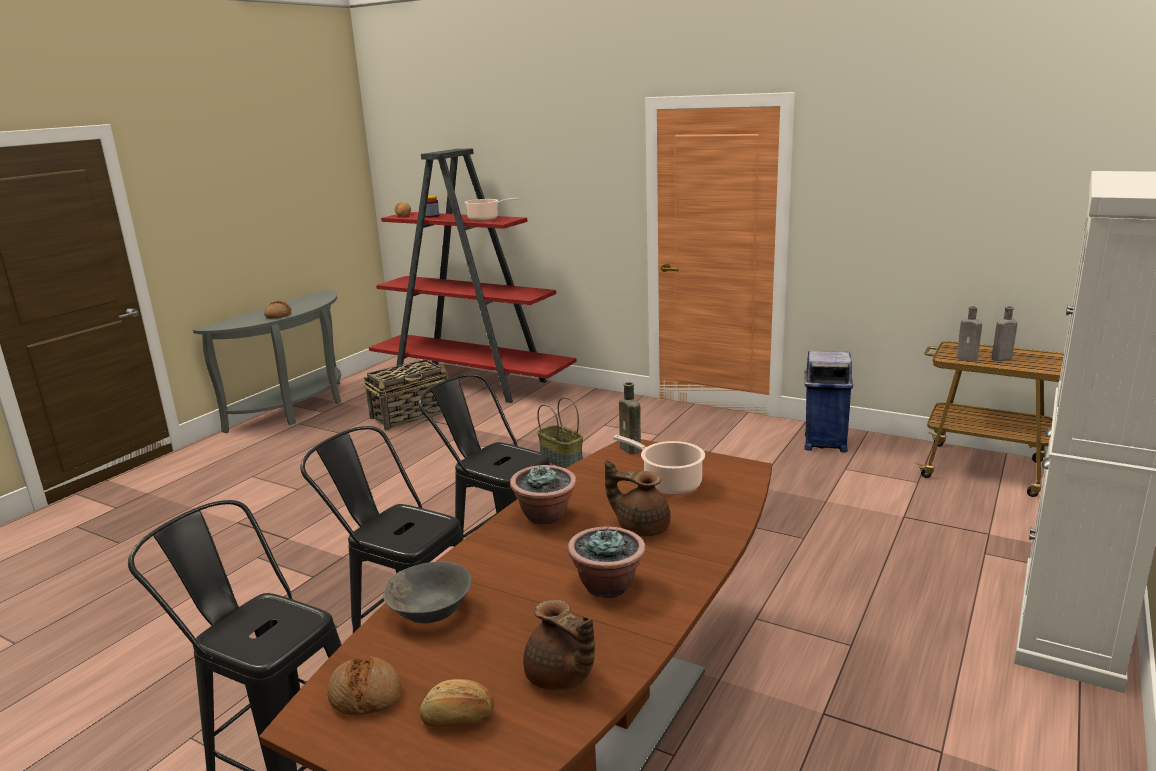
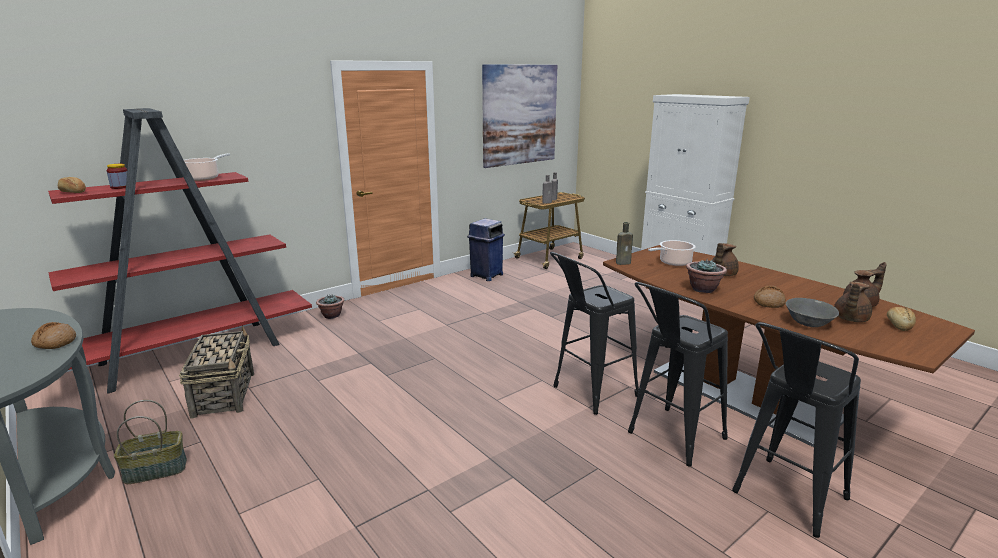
camera: 70 degrees left, 0 degrees up
bread [327,656,401,715] -> bread moved to [754,286,786,308]
basket [537,397,583,468] -> basket moved to [114,400,187,484]
potted plant [567,527,646,598] -> potted plant moved to [316,294,345,319]
none -> picture [482,64,557,168]
none -> brown teapot [834,282,872,322]

